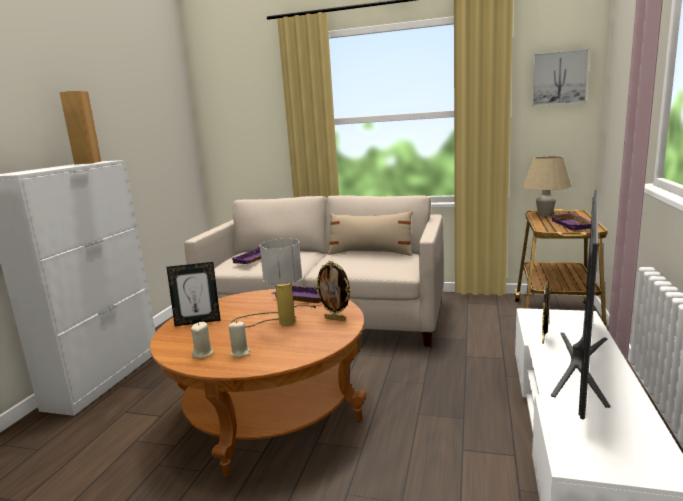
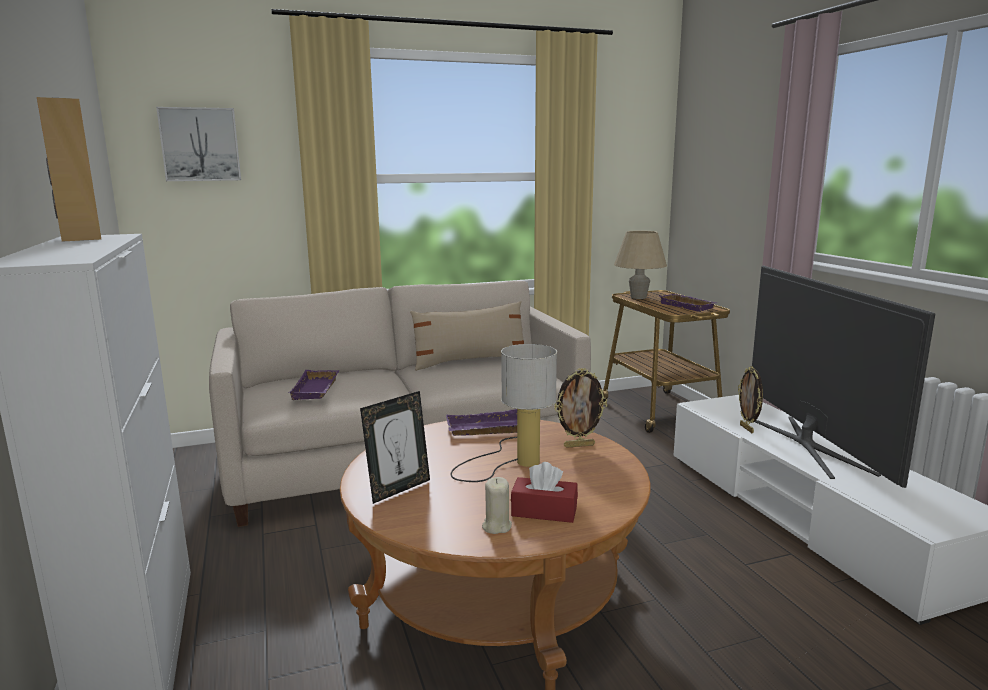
camera: 35 degrees left, 0 degrees up
beige candle [229,321,250,358] -> red tissue box [511,462,578,523]
picture [532,48,590,106] -> picture moved to [156,107,241,181]

